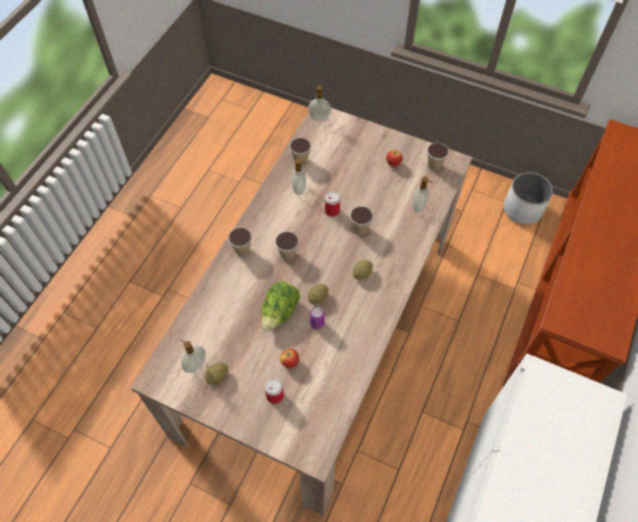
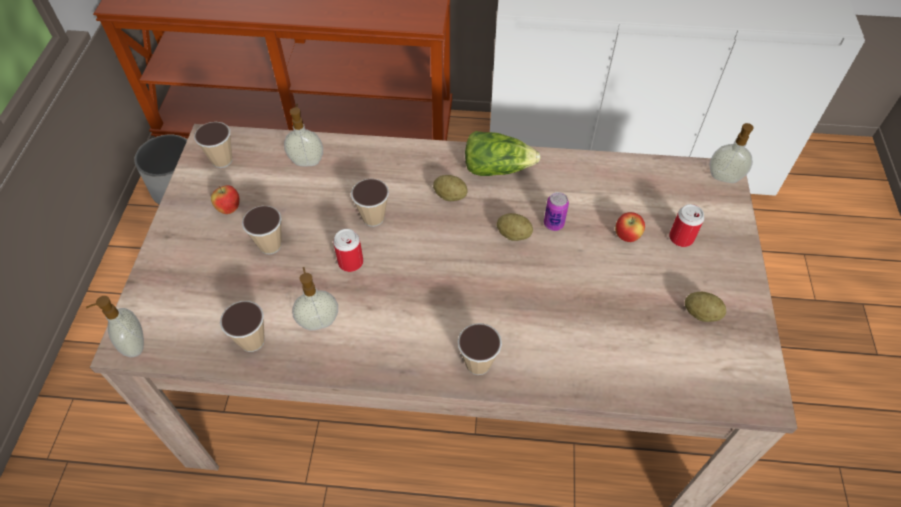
camera: 110 degrees left, 5 degrees down
soap dispenser [181,340,206,373] -> soap dispenser moved to [709,123,754,183]
lettuce [261,281,300,331] -> lettuce moved to [465,131,541,176]
cup [275,231,299,260] -> cup moved to [242,206,282,254]

